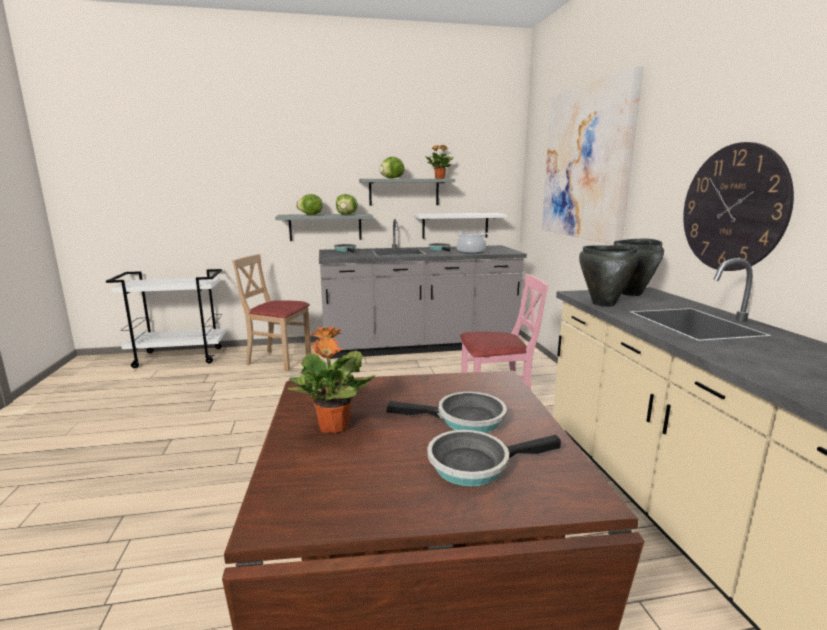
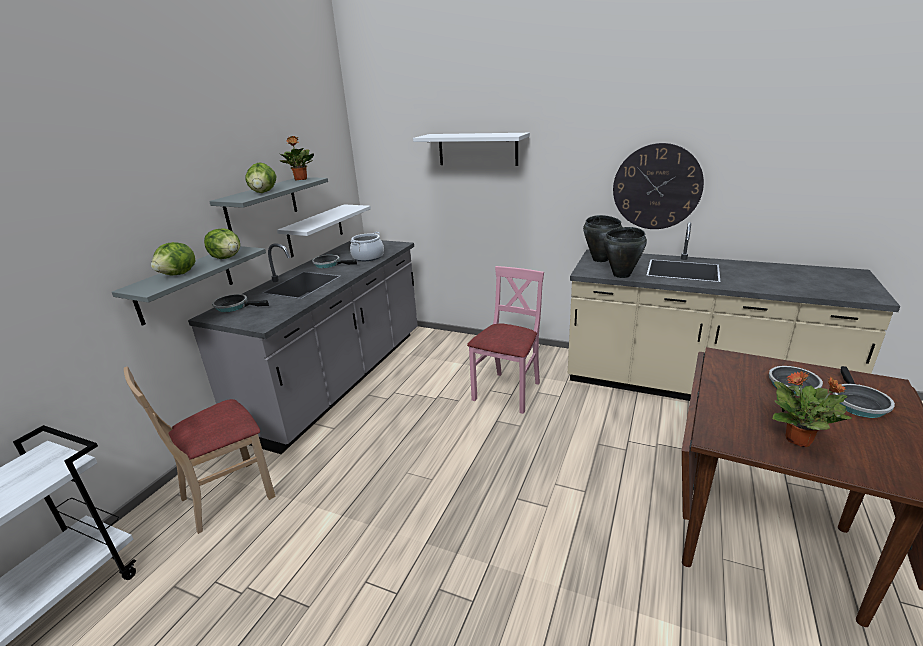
camera: 55 degrees left, 10 degrees up
picture [542,66,643,245] -> white shelf [413,133,530,166]

